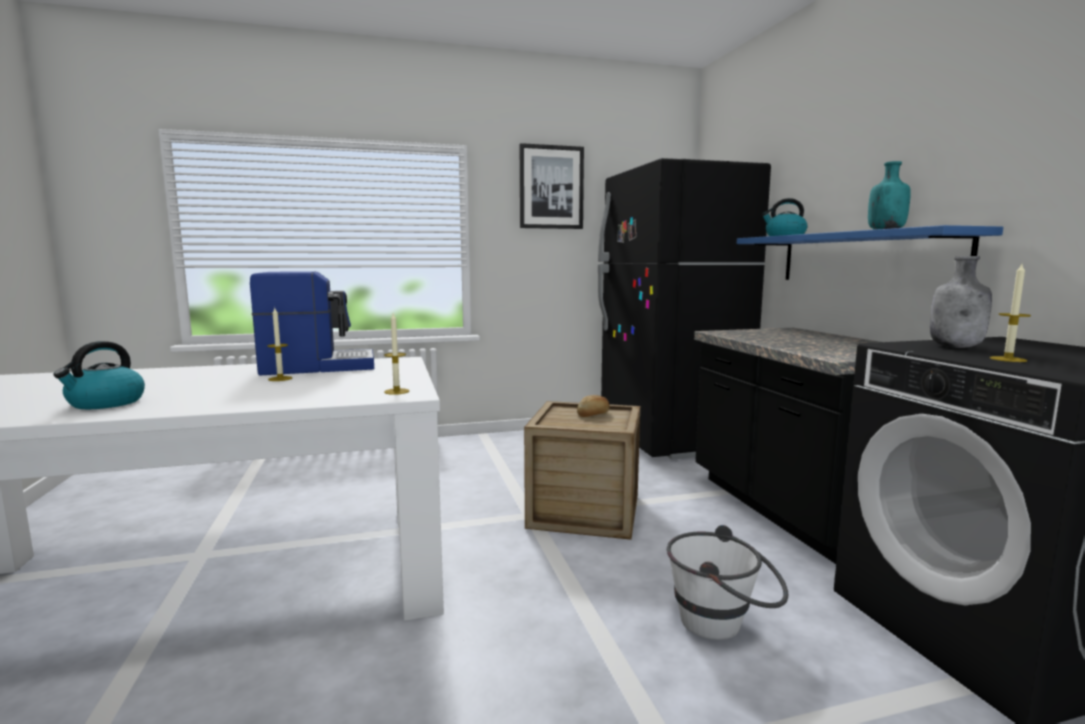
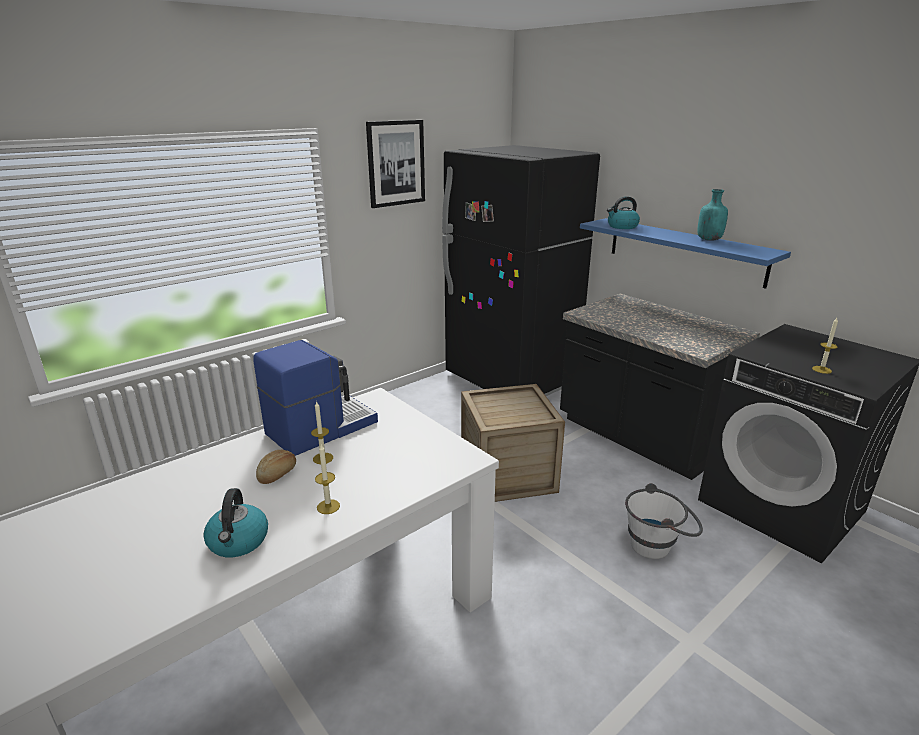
camera: 25 degrees left, 15 degrees up
candle [384,313,409,395] -> candle moved to [315,445,340,514]
bread [577,395,610,417] -> bread moved to [256,450,296,484]
grey bottle [930,256,992,348] -> none

